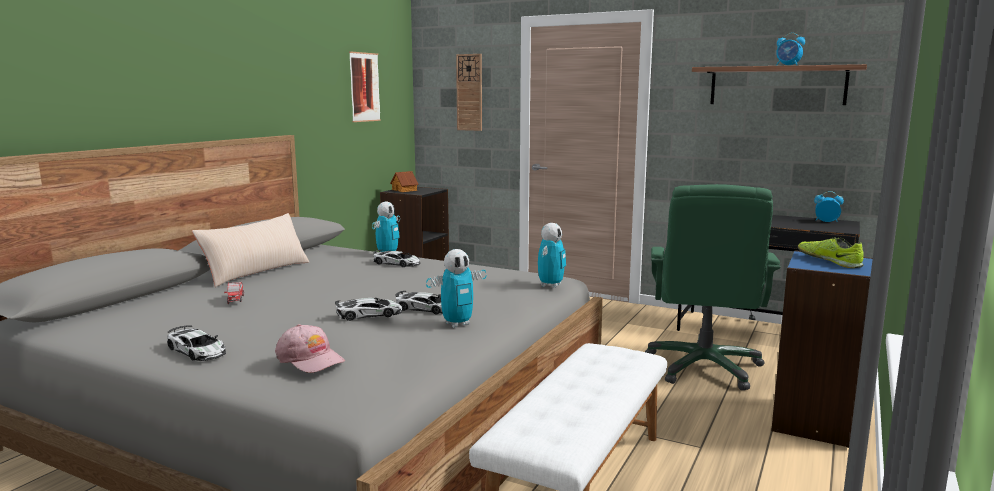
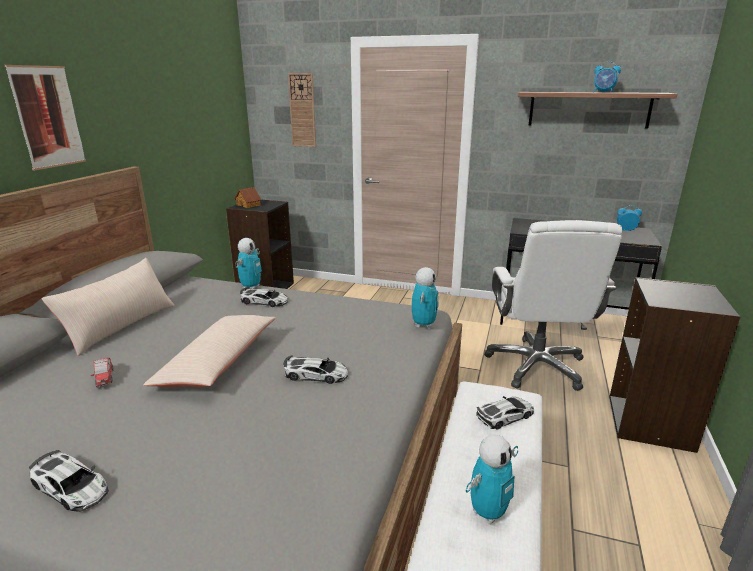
camera: 10 degrees left, 10 degrees up
pink cap [275,324,345,373] -> none
toy car [335,298,402,321] -> toy car moved to [476,396,534,430]
picture [349,51,381,122] -> picture moved to [5,65,86,171]
toy robot [426,249,486,328] -> toy robot moved to [466,435,518,524]
green office chair [645,184,781,390] -> white office chair [484,220,622,391]
blue bookcase [771,250,873,447] -> black bookcase [610,277,741,453]
shoe [798,238,864,268] -> none
none -> beige pillow [143,315,276,387]

